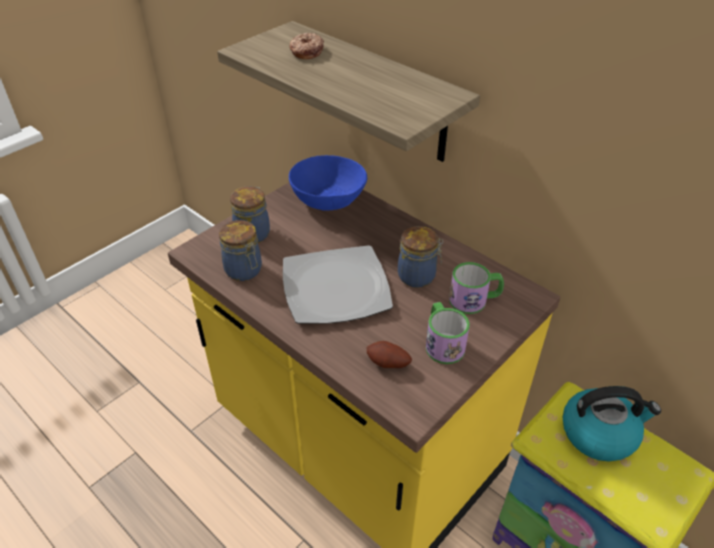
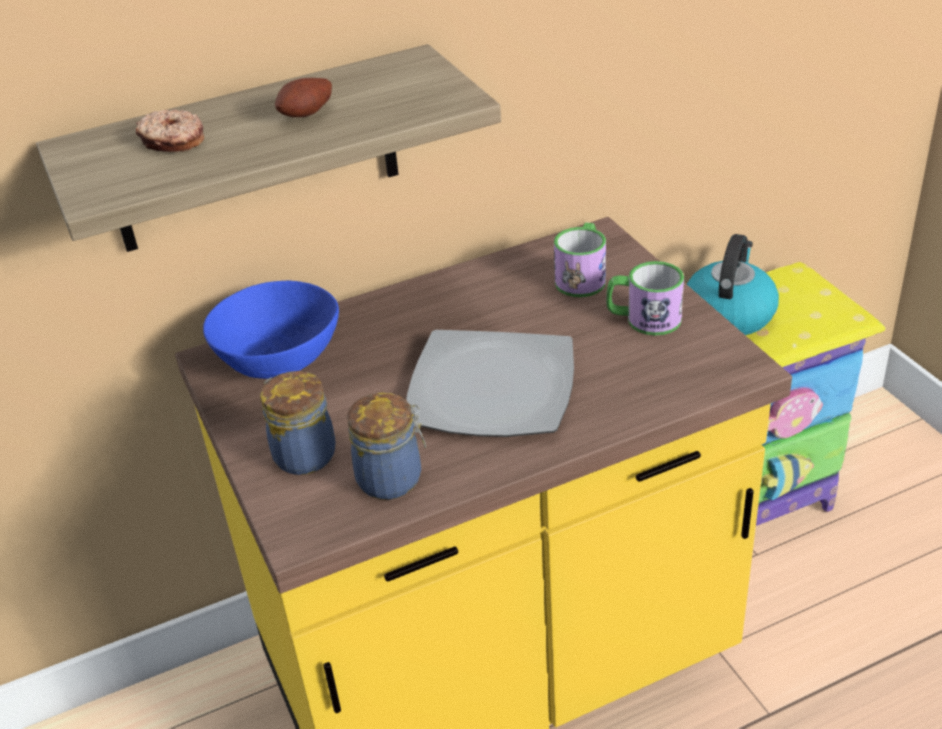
camera: 65 degrees left, 5 degrees down
potato [367,341,412,368] -> potato moved to [275,78,332,117]
jar [398,226,443,288] -> none

